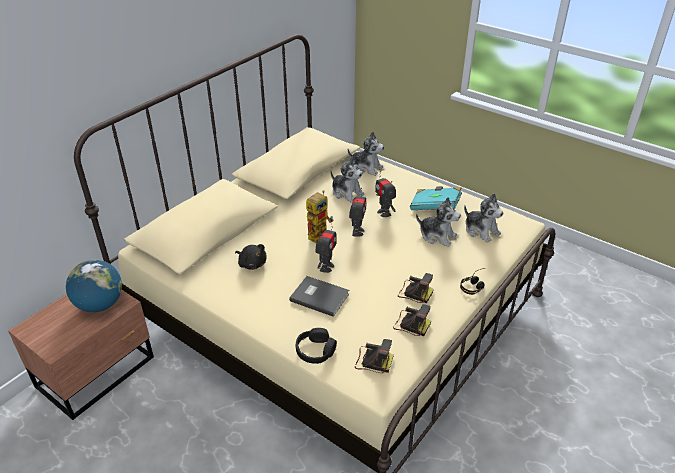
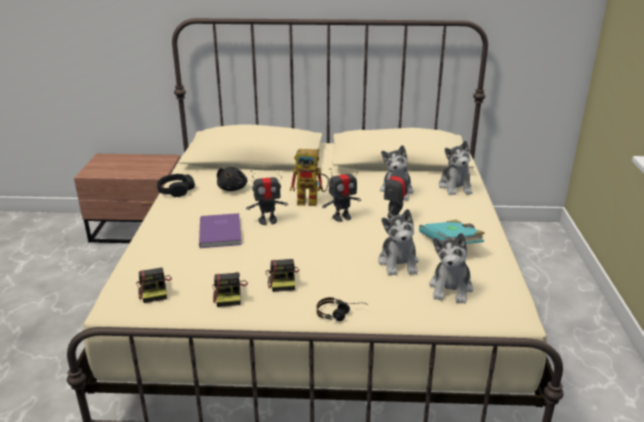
camera: 55 degrees right, 10 degrees down
globe [66,260,122,312] -> none
grey book [289,276,349,317] -> purple book [199,213,242,248]
black headphones [296,328,337,364] -> black headphones moved to [157,174,195,197]

